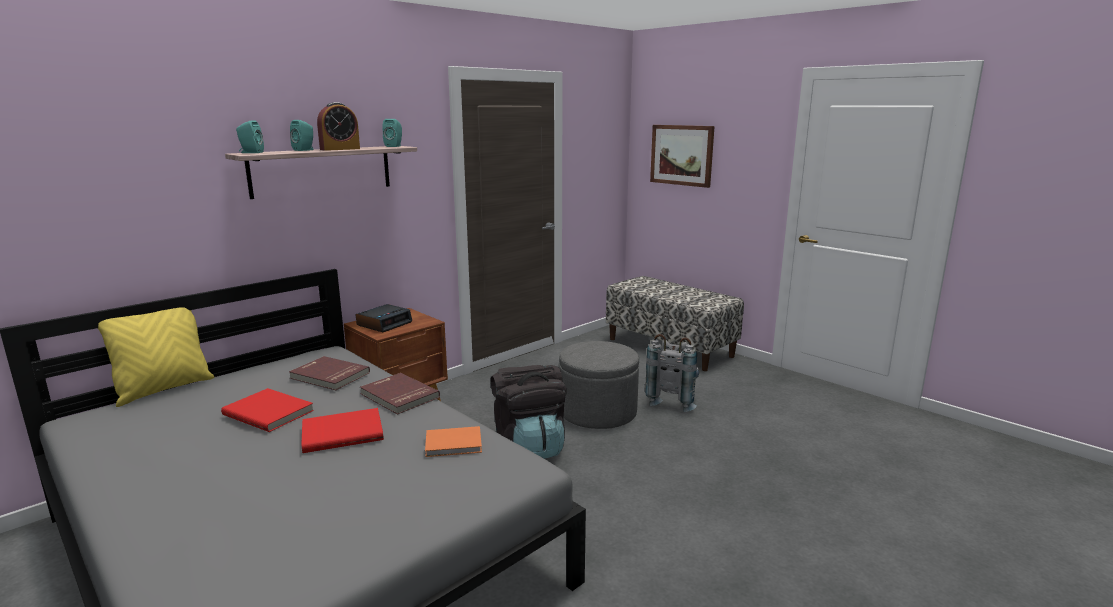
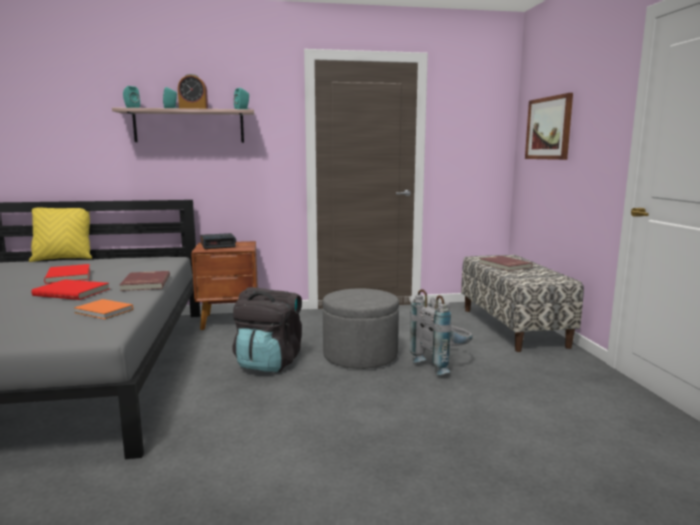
camera: 35 degrees right, 5 degrees down
red book [289,356,370,390] -> red book moved to [479,256,533,271]

